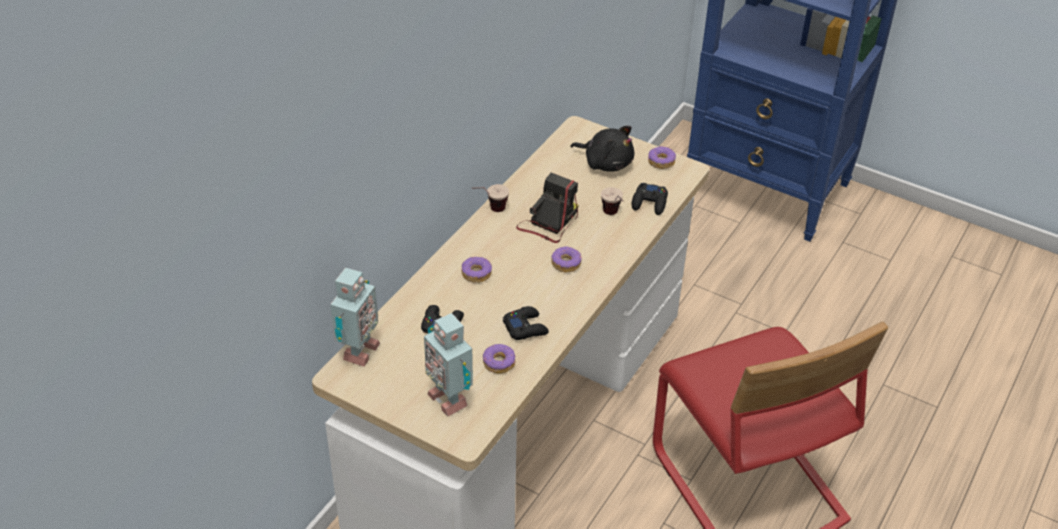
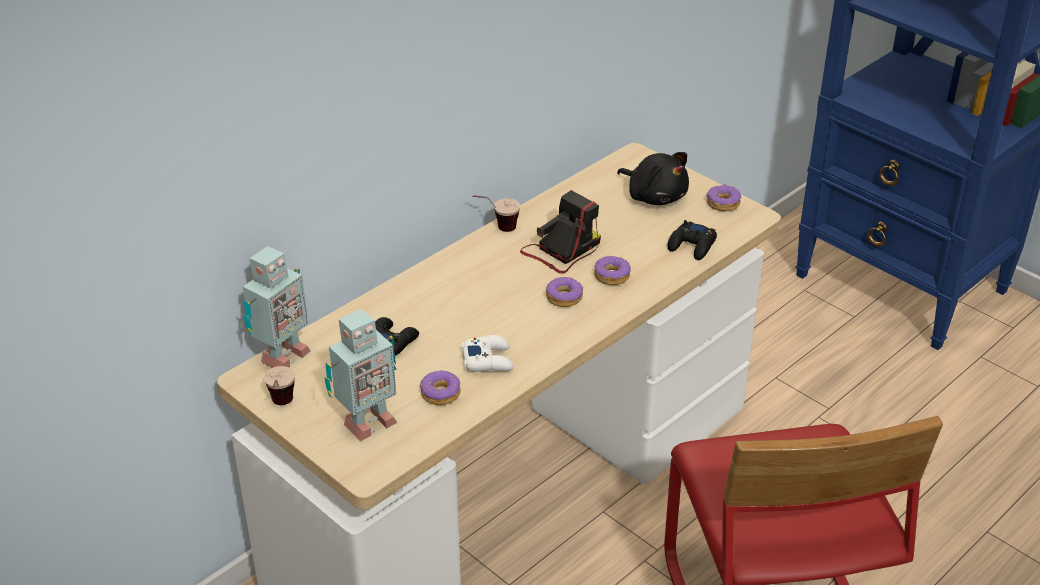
camera: 15 degrees right, 5 degrees down
toy robot [424,313,473,417] -> toy robot turned 105 degrees counterclockwise [324,309,397,441]
donut [461,257,492,283] -> donut moved to [594,256,631,286]
black game controller [503,306,549,340] -> white game controller [462,335,513,372]
cup [601,187,623,215] -> cup moved to [264,366,295,405]

